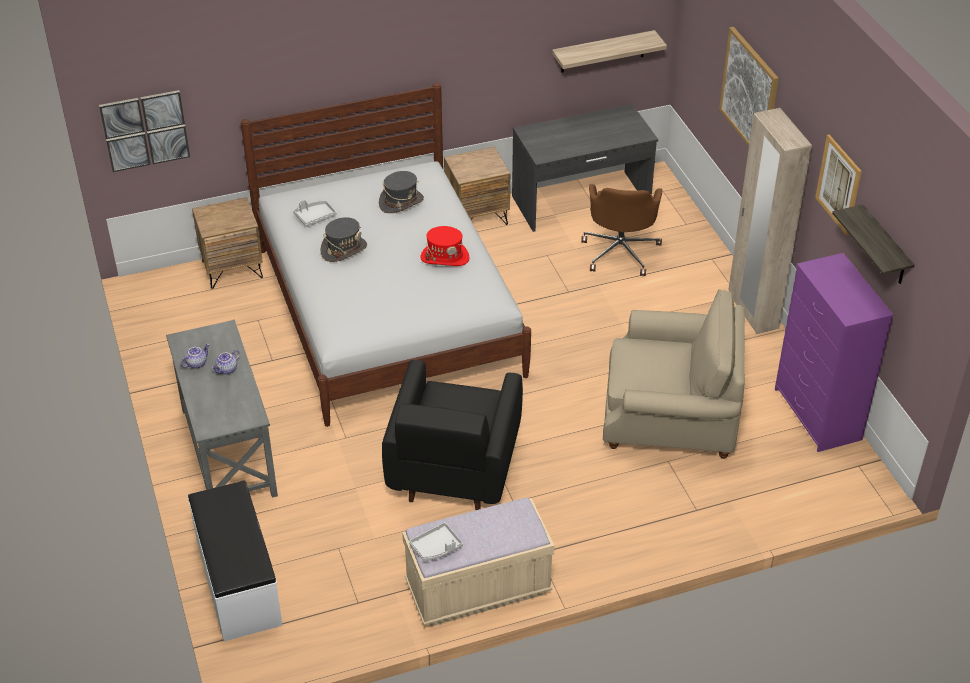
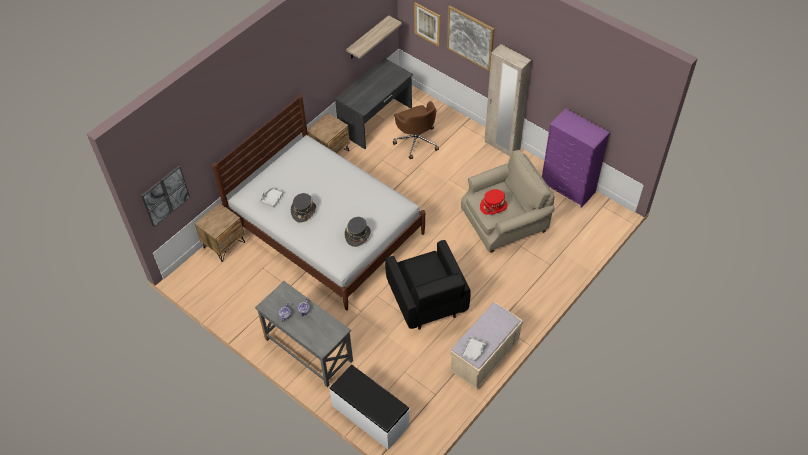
camera: 30 degrees left, 10 degrees up
grey hat [379,171,424,213] -> grey hat moved to [345,217,371,247]
red hat [420,226,469,266] -> red hat moved to [480,189,508,215]
picture [815,134,862,235] -> picture moved to [414,3,440,46]
shelf [832,204,914,284] -> none

